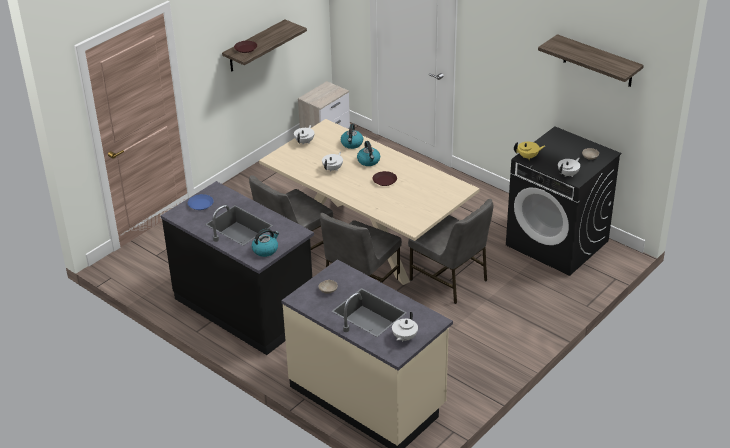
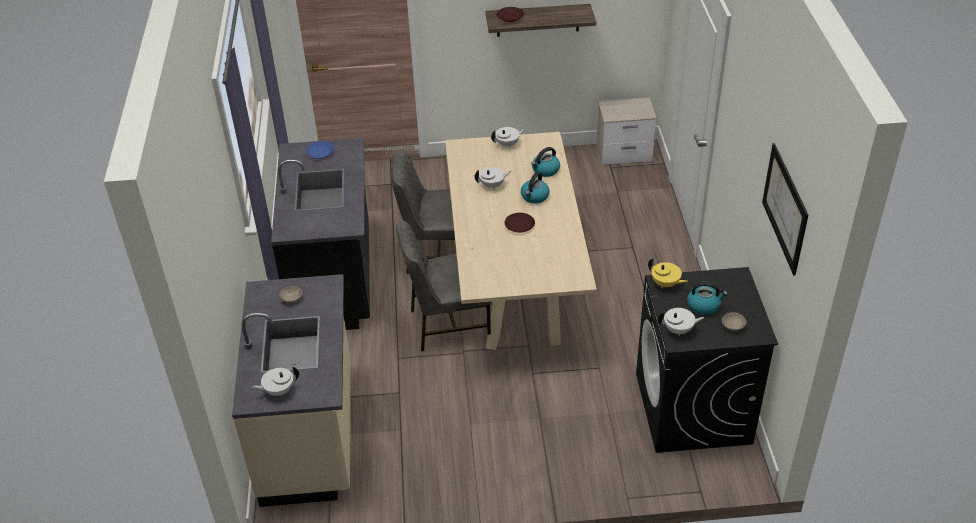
camera: 45 degrees right, 5 degrees up
kettle [252,229,279,257] -> kettle moved to [687,281,728,315]
grey chair [408,199,493,304] -> none
shelf [538,34,644,87] -> picture [762,143,808,276]

